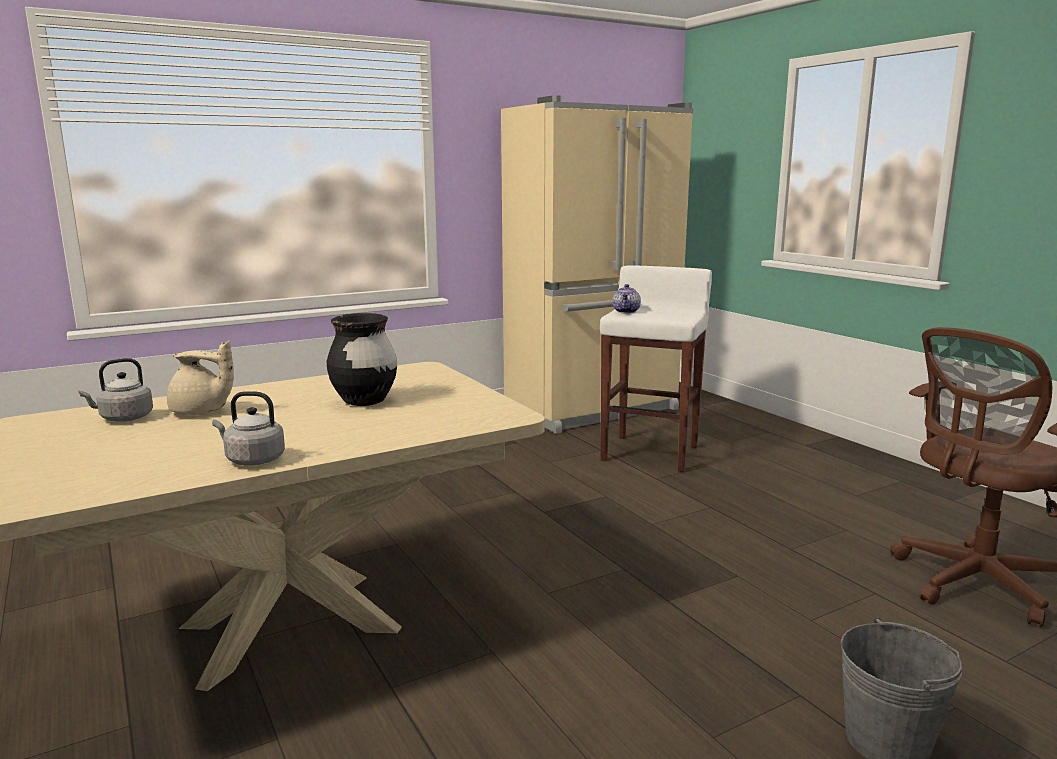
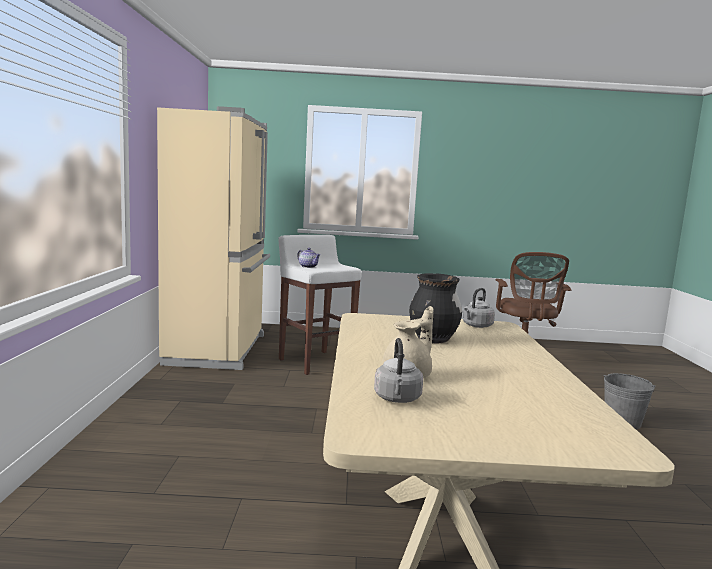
camera: 60 degrees left, 5 degrees down
grey kettle [212,391,285,465] -> grey kettle moved to [463,288,495,328]

